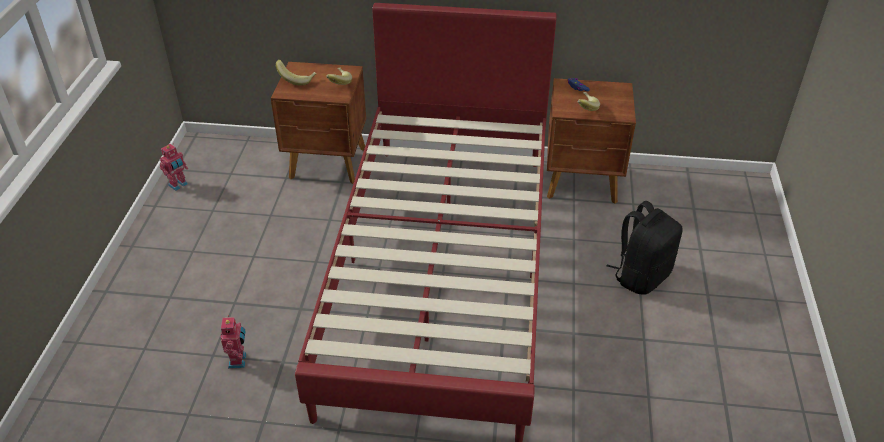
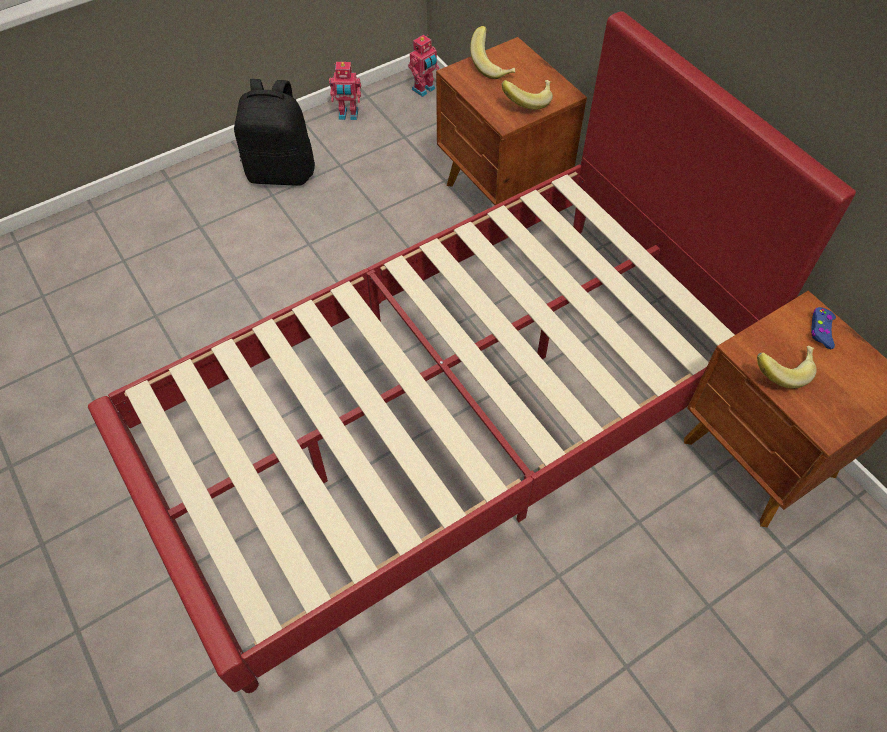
camera: 50 degrees right, 15 degrees up
toy robot [221,315,246,369] -> toy robot moved to [408,35,439,97]
black backpack [606,201,683,295] -> black backpack moved to [234,79,315,186]

